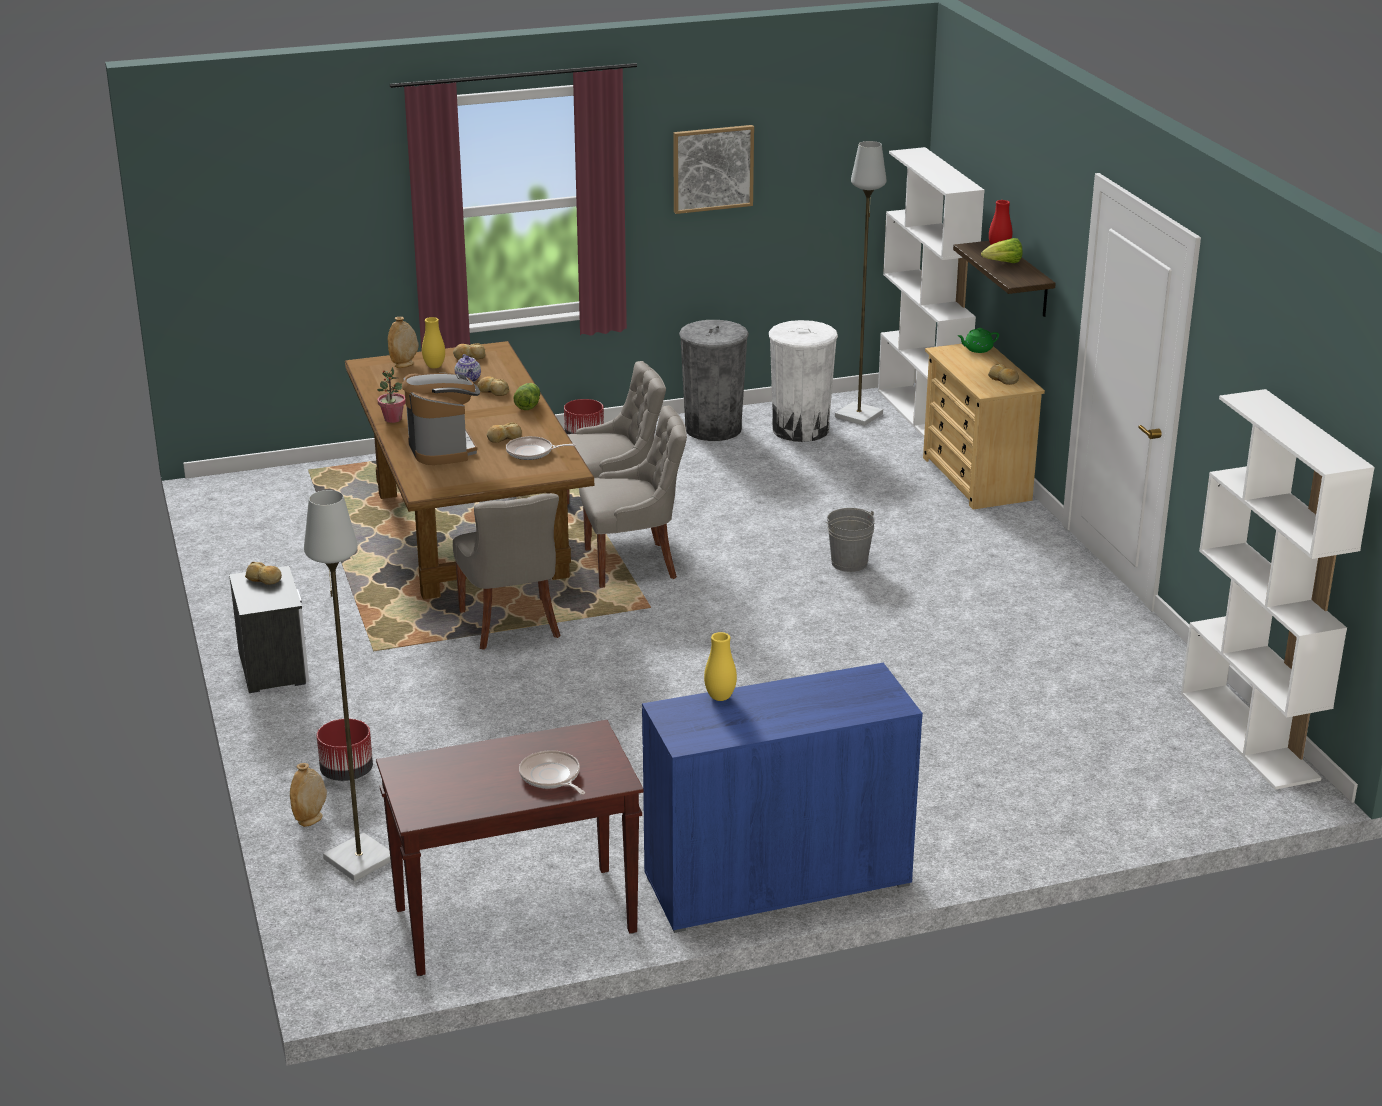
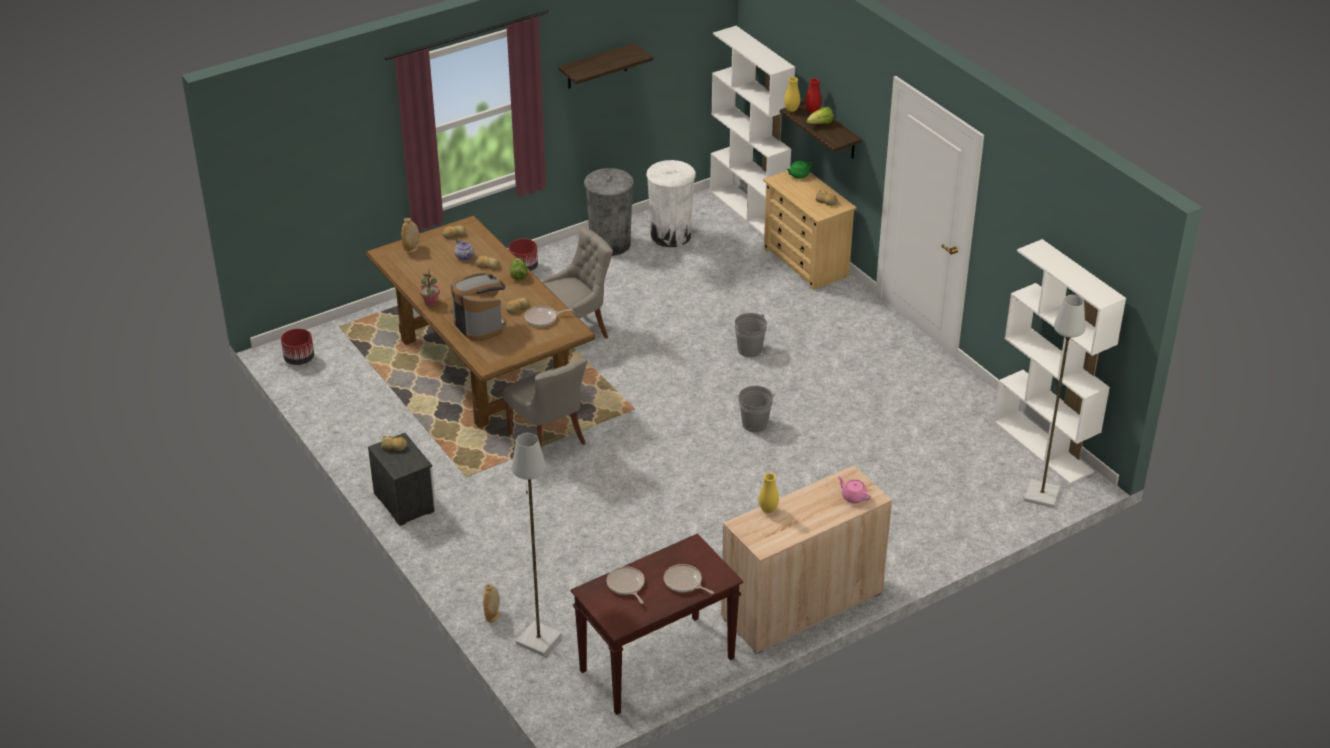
camera: 15 degrees left, 10 degrees up
red planter [317,719,373,781] -> red planter moved to [281,328,314,365]
yellow vase [422,317,445,368] -> yellow vase moved to [784,77,800,112]
grey chair [579,406,687,588] -> none
blue cabinet [642,663,923,933] -> beige cabinet [721,465,892,654]
picture [673,125,754,214] -> shelf [558,43,653,89]
grey floor lamp [835,141,886,426] -> grey floor lamp moved to [1024,295,1085,508]
none -> frying pan [607,567,645,604]
none -> grey bucket [736,385,775,432]
none -> pink teapot [838,476,871,503]

